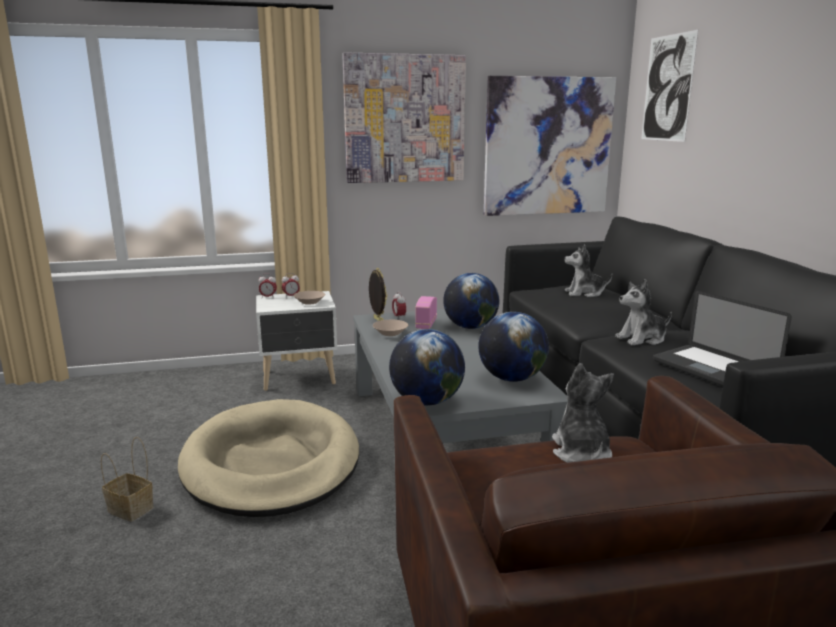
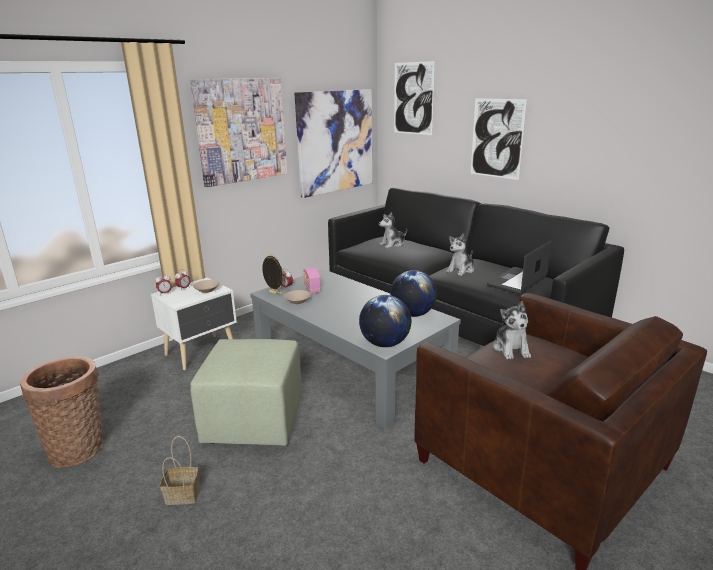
camera: 30 degrees left, 5 degrees up
beige dog bed [178,399,359,517] -> green ottoman [190,339,302,446]
globe [443,273,499,329] -> none
plush toy [552,363,614,463] -> plush toy turned 150 degrees counterclockwise [493,301,531,359]
laptop [653,291,792,386] -> laptop turned 105 degrees clockwise [487,241,552,294]
none -> basket [20,357,103,468]
none -> picture [471,98,527,180]

